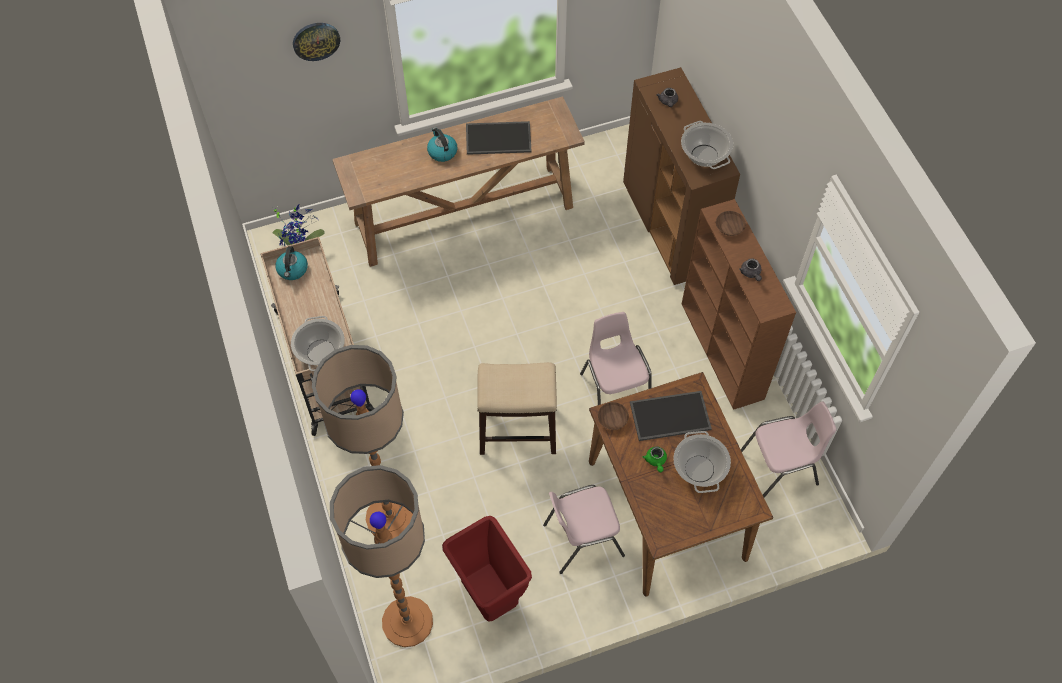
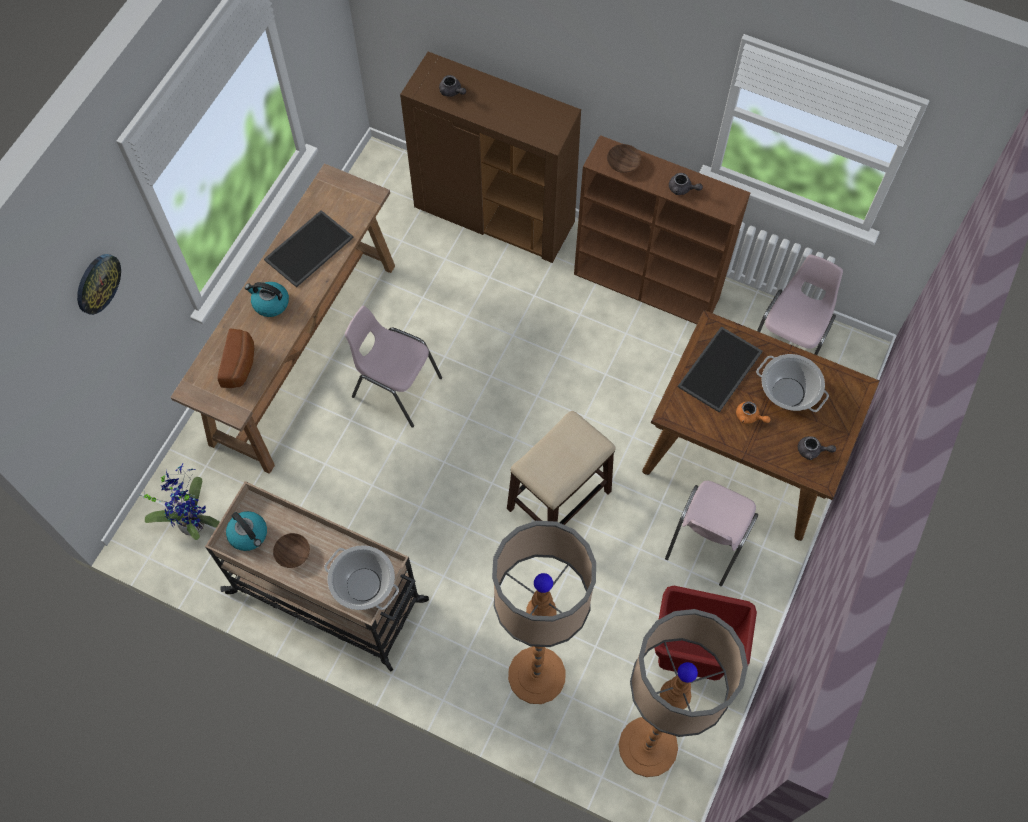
camera: 45 degrees left, 5 degrees up
pink chair [580,312,652,405] -> pink chair moved to [345,306,442,428]
brown bowl [598,402,629,430] -> brown bowl moved to [273,533,310,568]
green teapot [643,446,667,472] -> orange teapot [736,401,771,424]
cooking pot [681,121,733,169] -> none
none -> bread [217,328,254,388]
none -> grey teapot [798,436,836,460]

